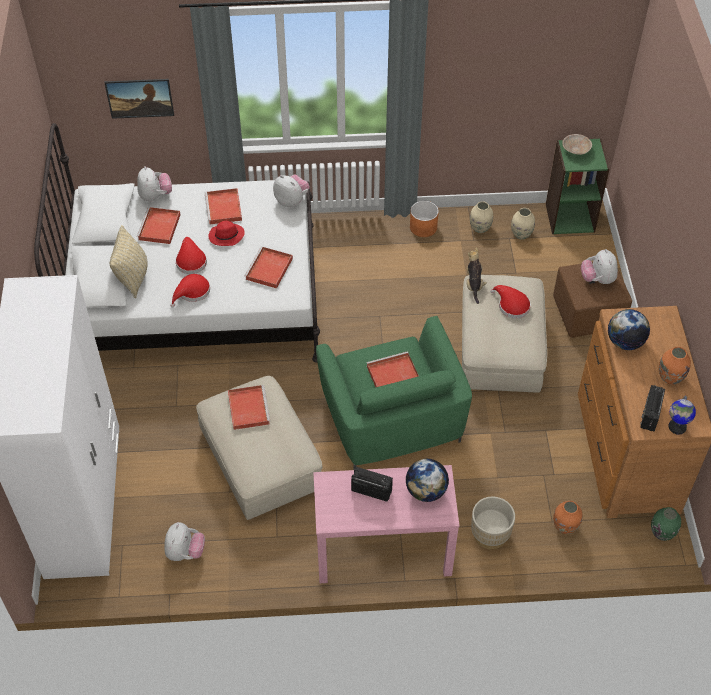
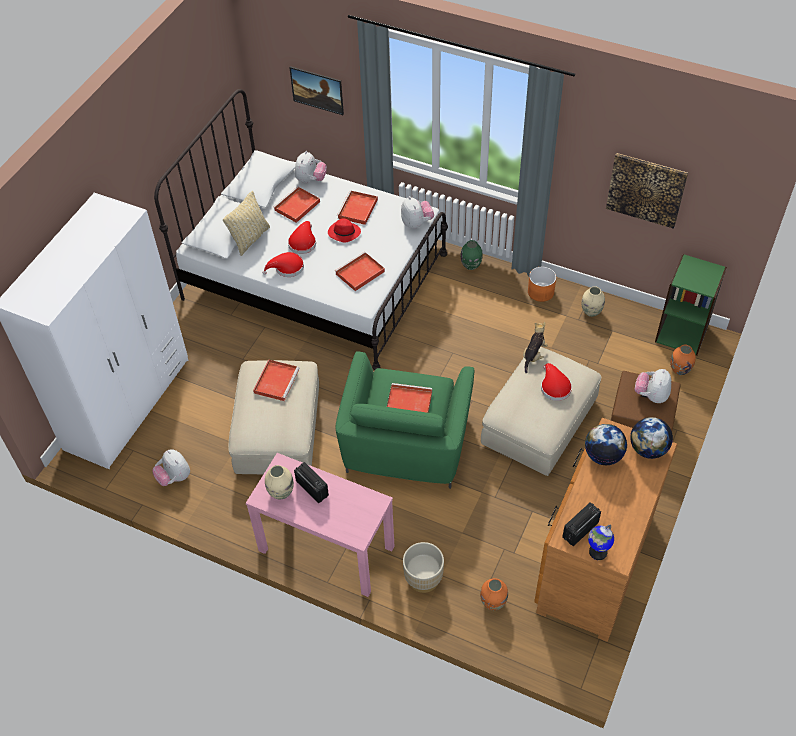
camera: 30 degrees right, 0 degrees up
plush toy [164,522,205,561] -> plush toy turned 105 degrees clockwise [153,449,190,486]
globe [406,459,449,502] -> globe moved to [630,417,673,459]
beige vase [511,208,535,239] -> beige vase moved to [265,465,294,499]
beige bowl [562,134,592,155] -> none
green vase [651,507,681,541] -> green vase moved to [460,240,483,270]
orange vase [659,347,691,384] -> orange vase moved to [670,345,696,375]
none -> picture [606,153,688,229]

